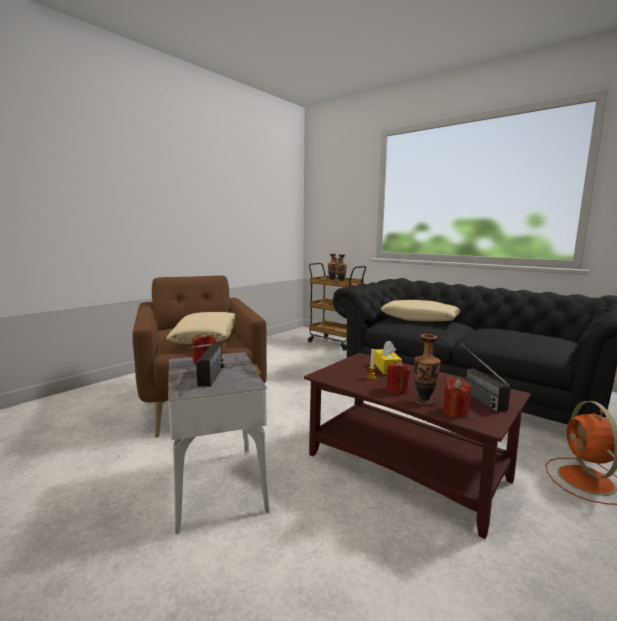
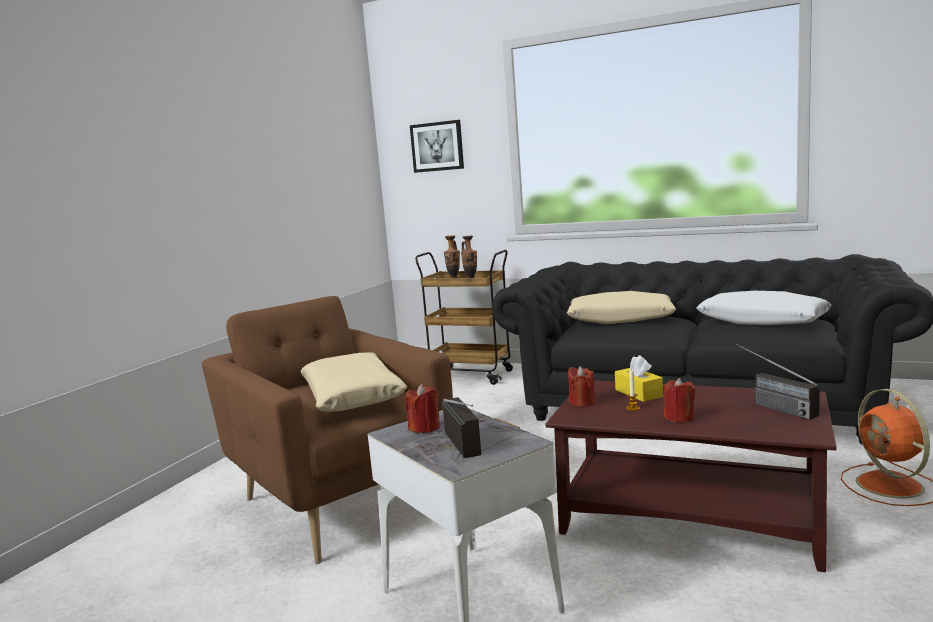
camera: 15 degrees left, 0 degrees up
vase [414,334,441,406] -> none
red candle [443,377,471,418] -> red candle moved to [568,366,595,407]
none -> picture [410,120,464,173]
none -> white pillow [696,291,832,325]

